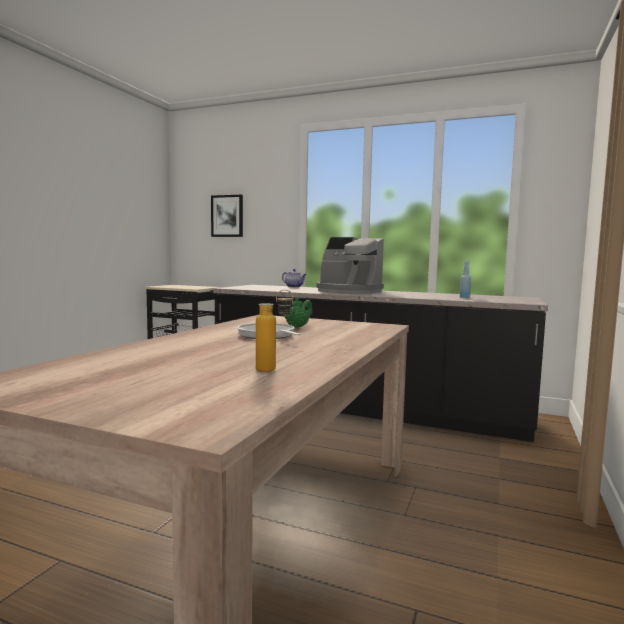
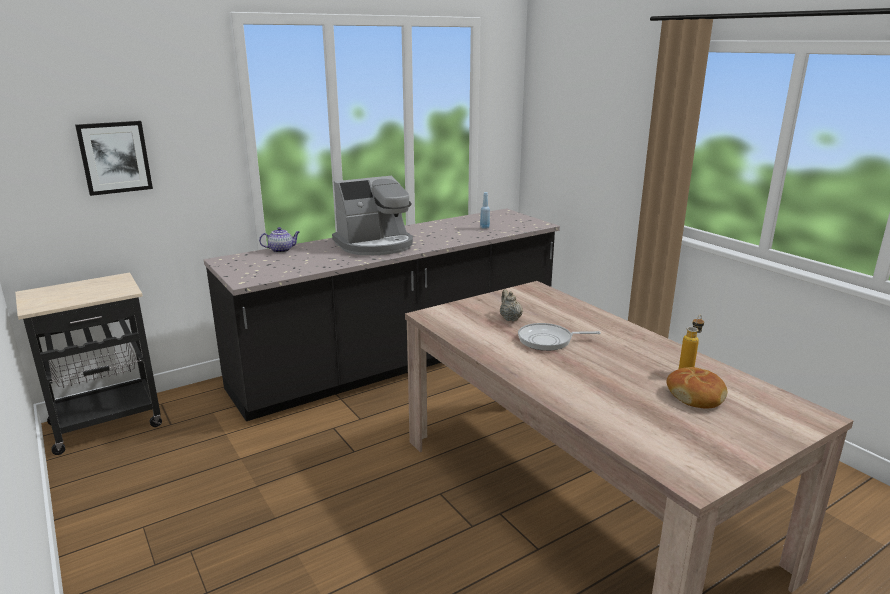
camera: 55 degrees left, 15 degrees up
green teapot [283,297,313,328] -> beige teapot [500,289,523,321]
none -> bread [667,367,727,409]

